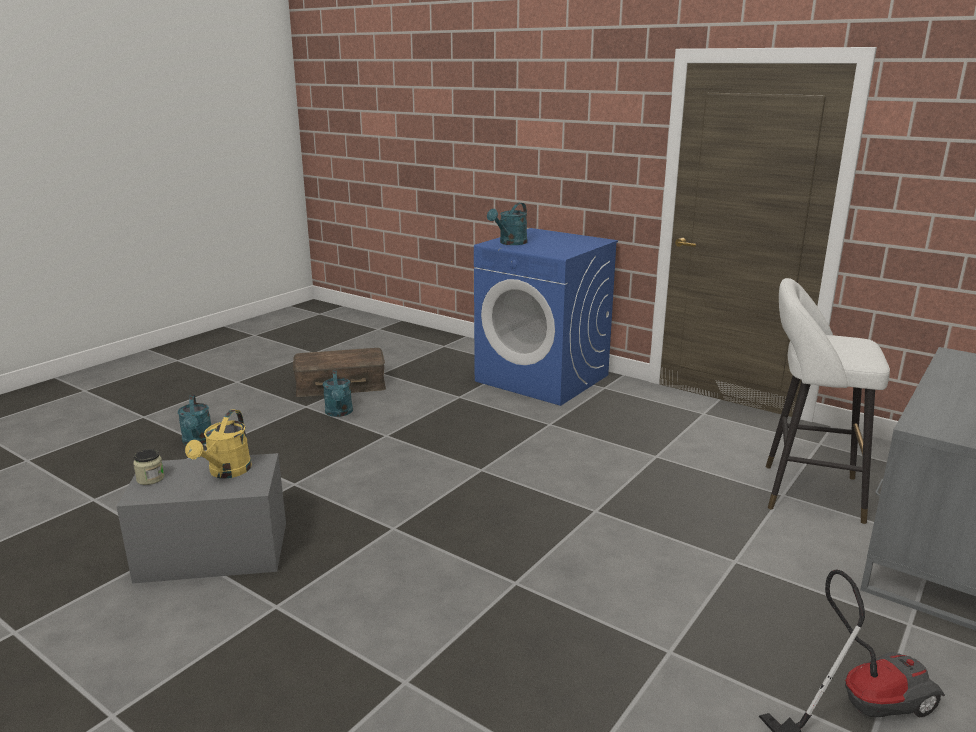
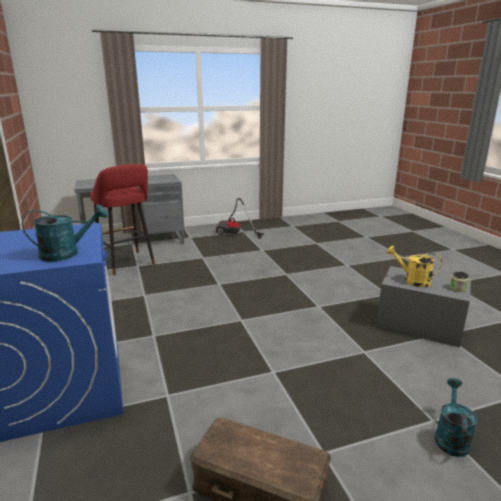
camera: 145 degrees left, 0 degrees up
yellow watering can [185,409,252,479] -> yellow watering can turned 105 degrees counterclockwise [386,246,442,287]
turquoise watering can [323,370,353,417] -> none
white stool [766,278,890,524] -> red stool [90,164,155,275]

